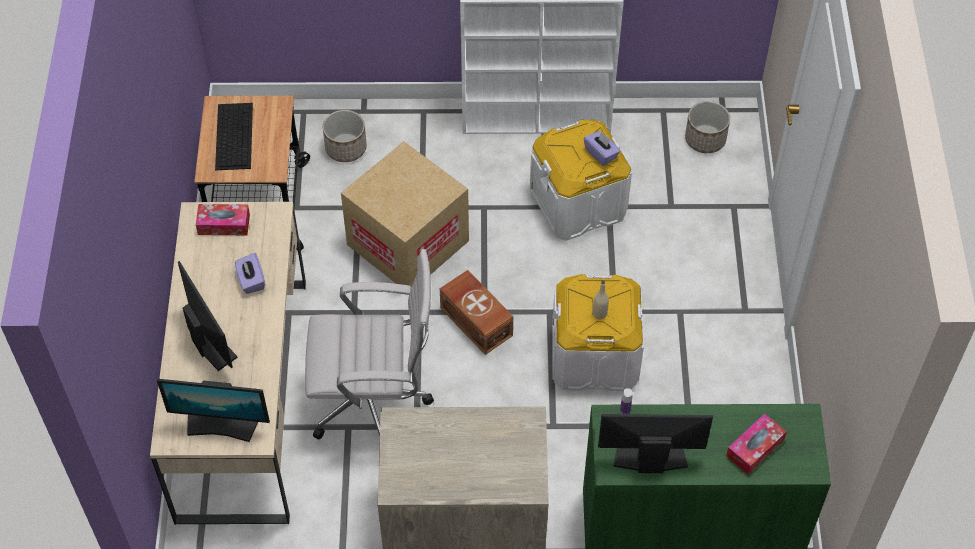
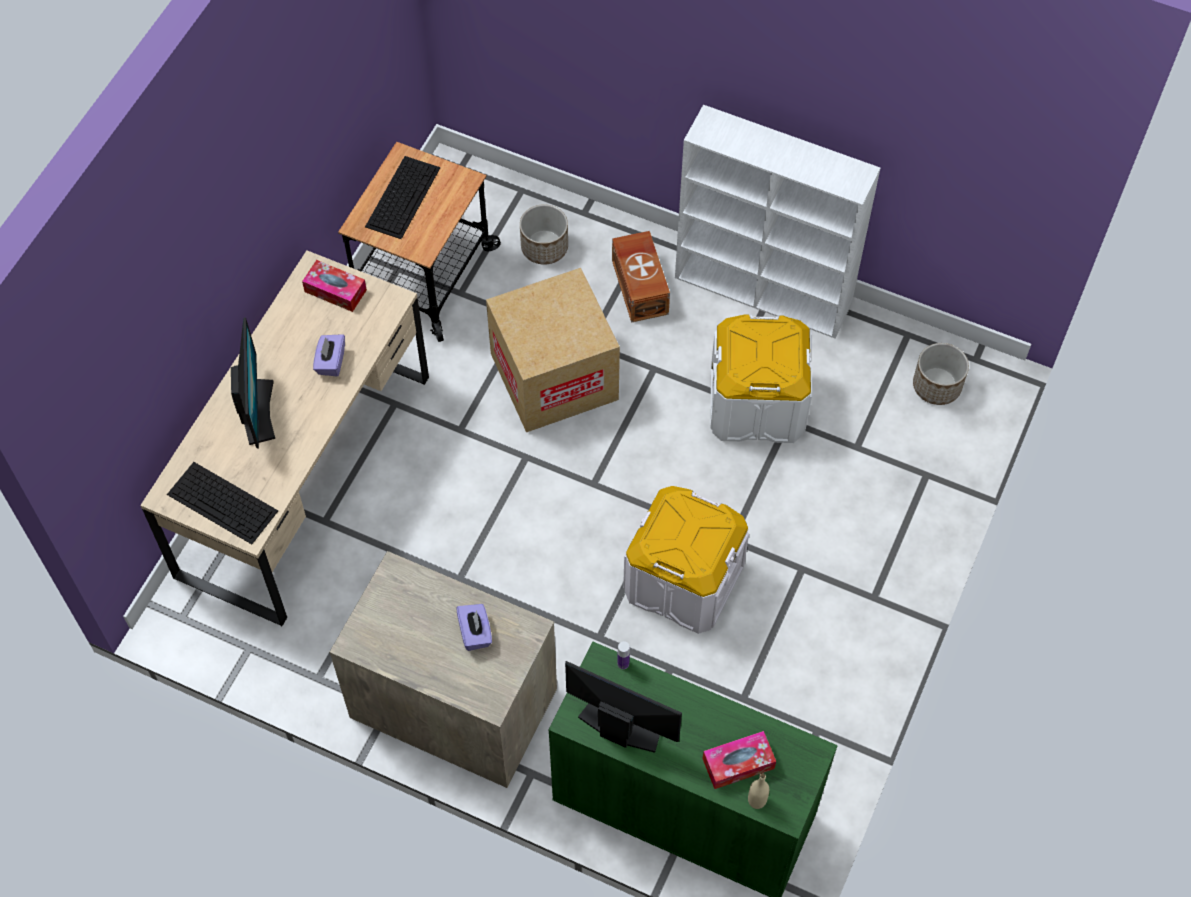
camera: 25 degrees right, 5 degrees up
monitor [157,379,270,442] -> keyboard [167,462,278,544]
white office chair [305,249,434,440] -> none
brown storage box [440,270,513,355] -> brown storage box moved to [612,231,670,322]
purple tissue box [584,131,620,166] -> purple tissue box moved to [456,604,492,651]
beige bottle [593,281,609,319] -> beige bottle moved to [748,773,769,809]

